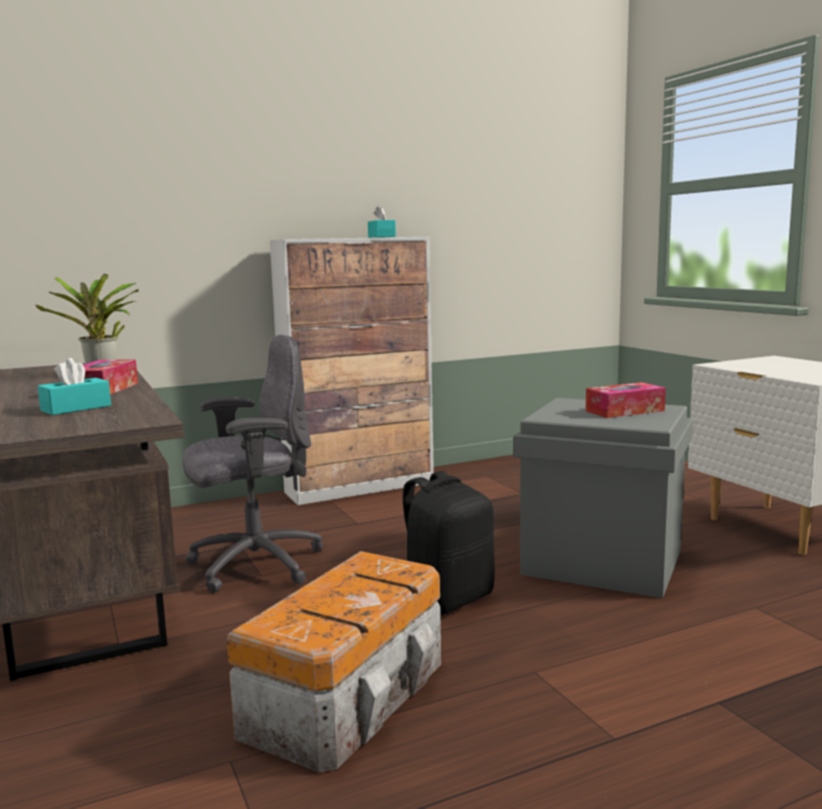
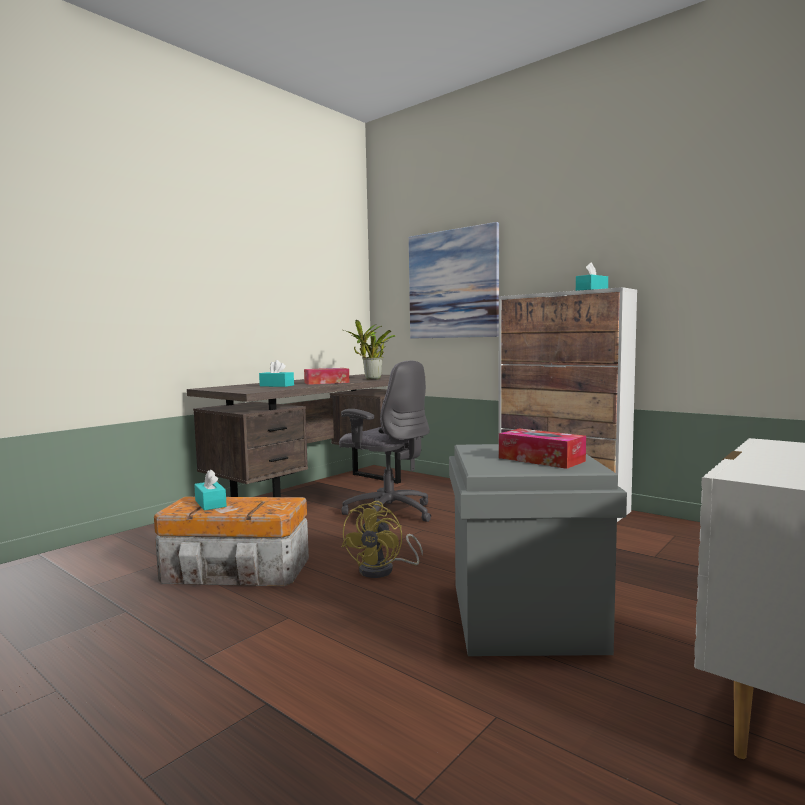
camera: 65 degrees right, 5 degrees down
black backpack [403,471,495,615] -> yellow fan [342,501,423,578]
none -> turquoise tissue box [194,469,227,510]
none -> picture [409,222,499,339]

